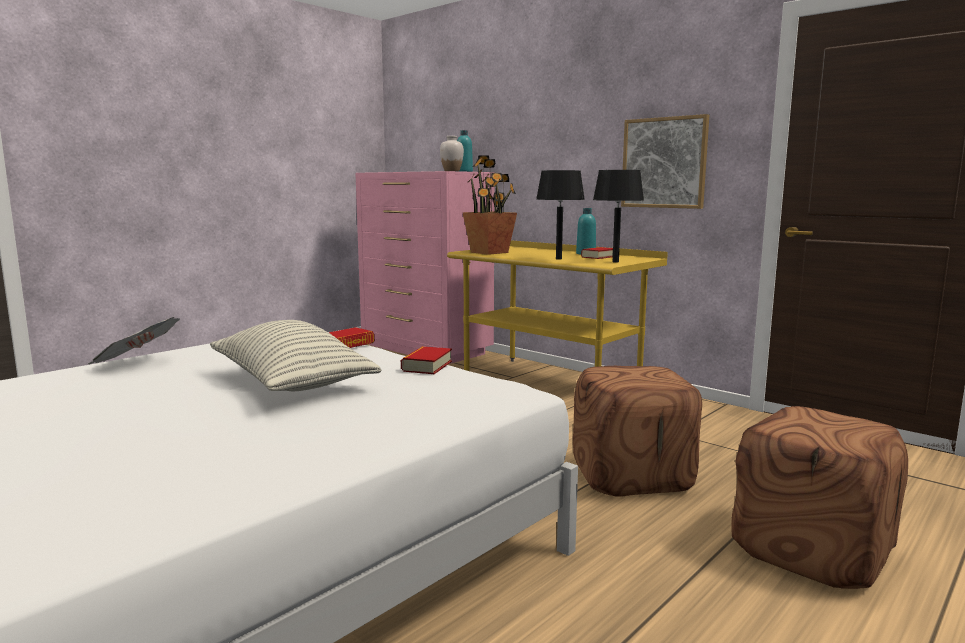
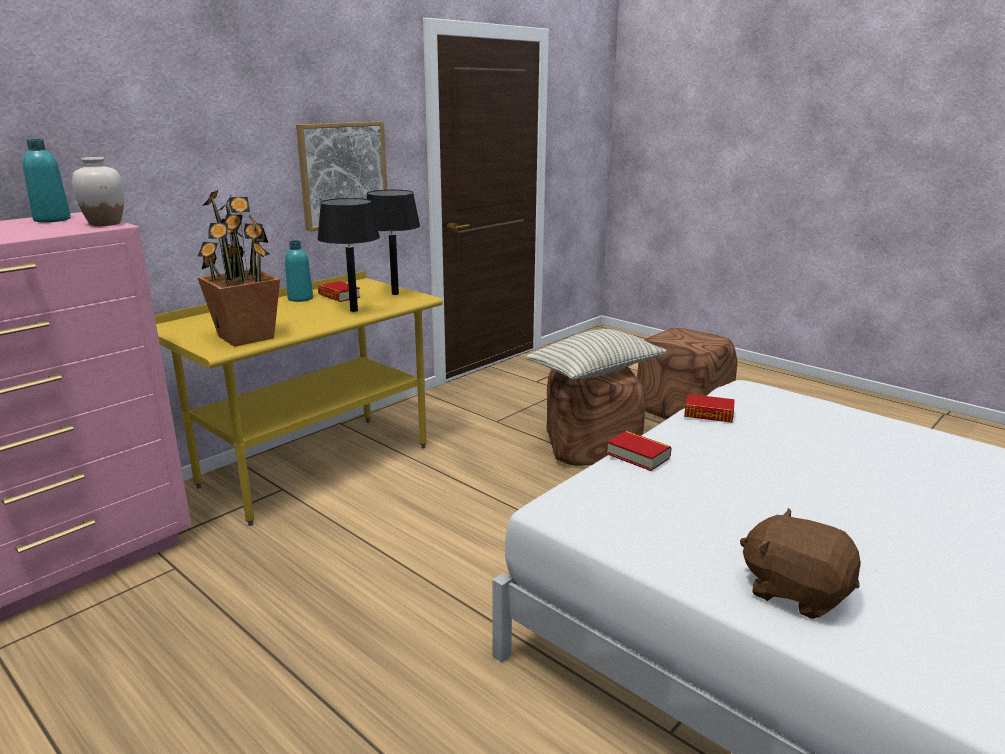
camera: 90 degrees left, 10 degrees up
newspaper [88,317,180,364] -> brown plush toy [740,508,861,619]
pillow [210,320,381,391] -> pillow moved to [526,329,667,379]

